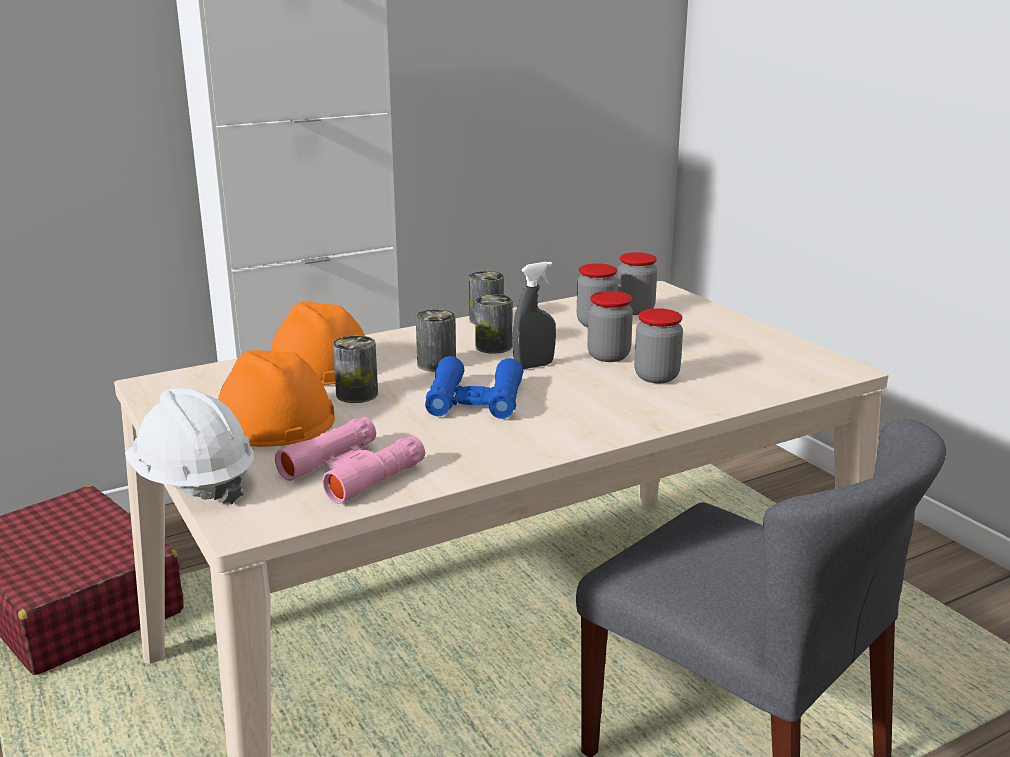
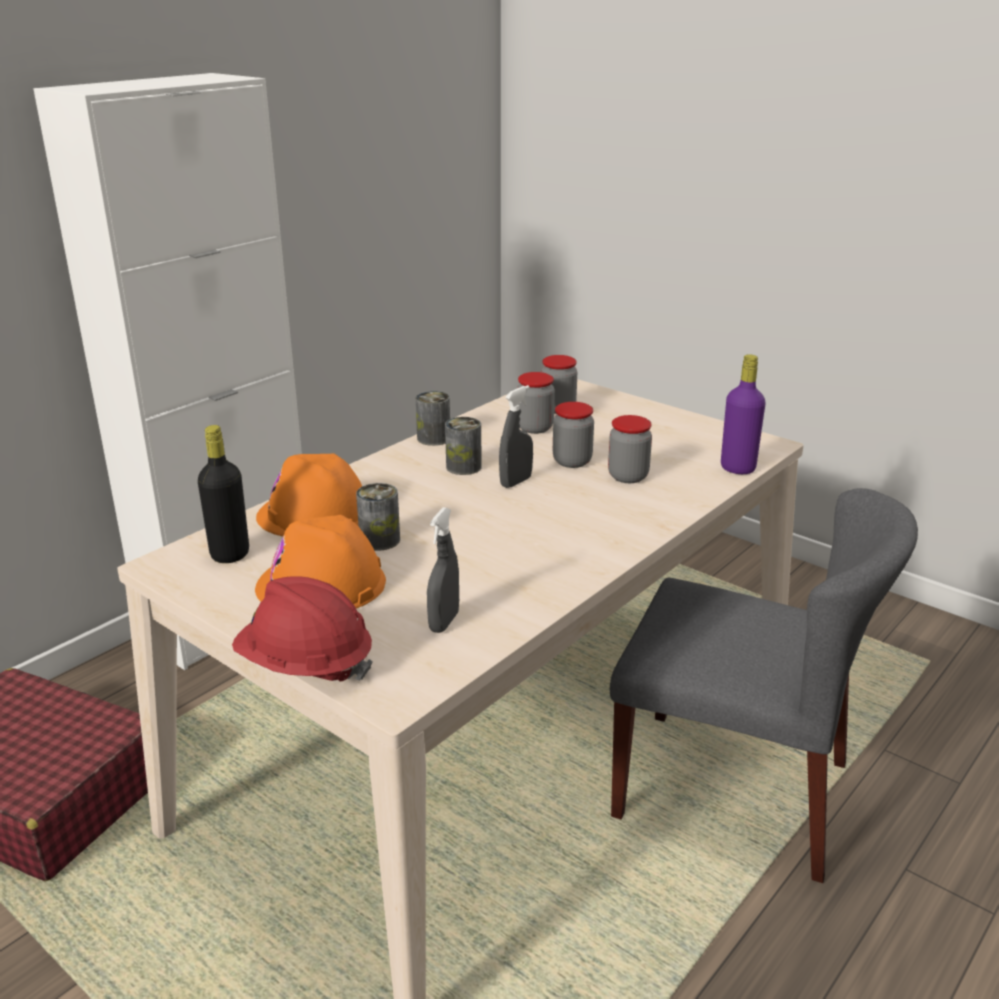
camera: 20 degrees left, 5 degrees up
white hard hat [125,388,254,505] -> red hard hat [232,576,373,682]
pink binoculars [275,417,425,504] -> grey spray bottle [427,507,459,633]
can [416,309,456,372] -> none
blue binoculars [425,356,523,419] -> none
none -> black bottle [198,425,249,563]
none -> purple bottle [721,354,766,474]

